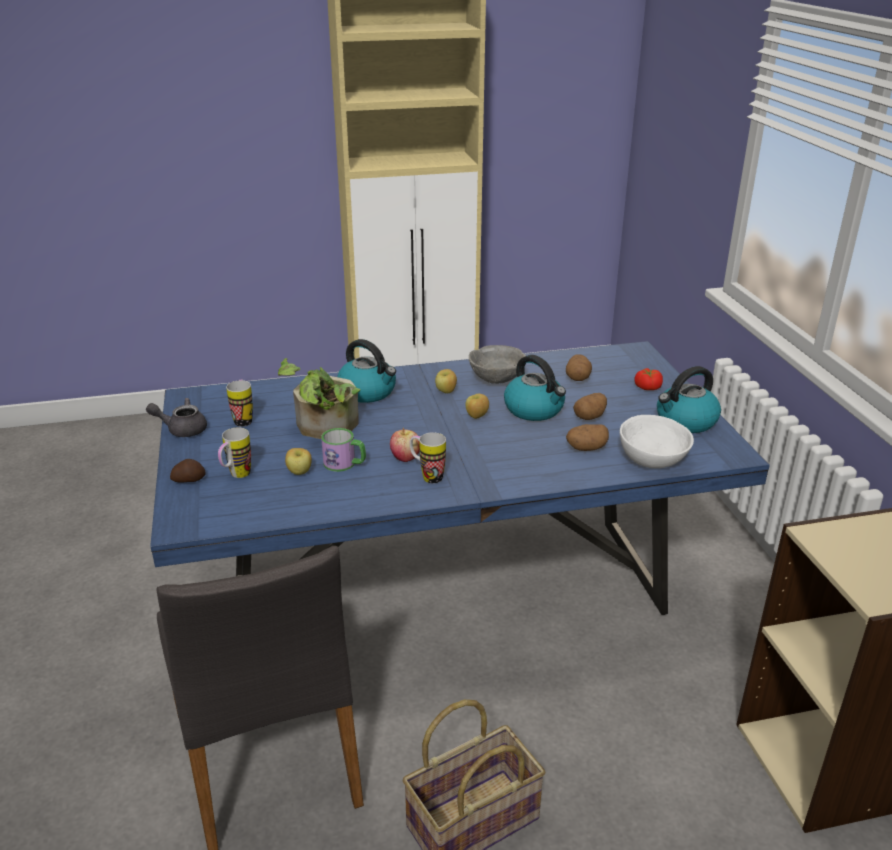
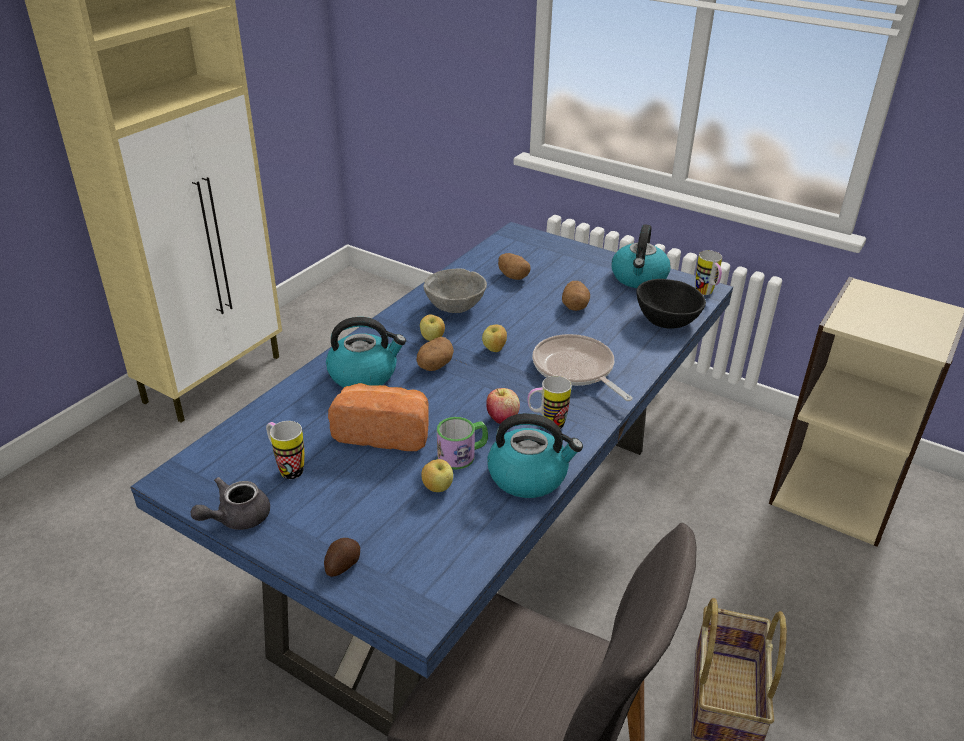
camera: 45 degrees left, 5 degrees up
mug [218,427,251,478] -> mug moved to [696,250,722,295]
potted plant [278,358,360,439] -> bread [328,383,429,451]
kettle [504,355,566,421] -> kettle moved to [487,413,583,498]
potato [566,424,609,451] -> potato moved to [416,337,454,371]
white bowl [620,415,694,468] -> black bowl [636,279,706,329]
tomato [635,368,663,390] -> none
none -> frying pan [532,334,633,401]

